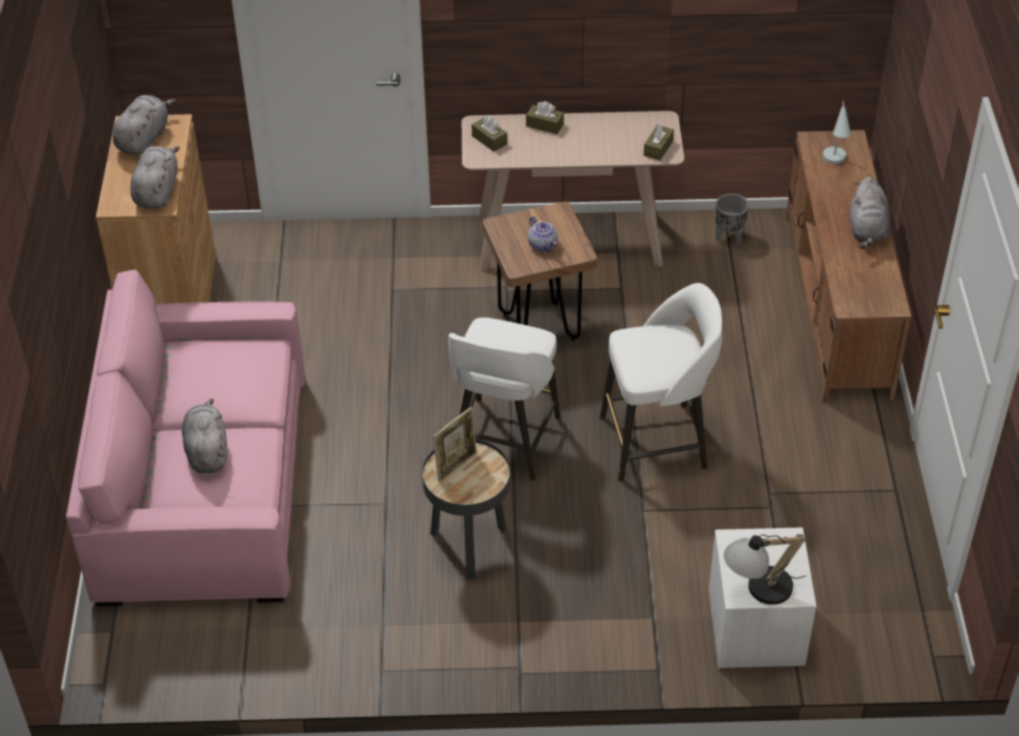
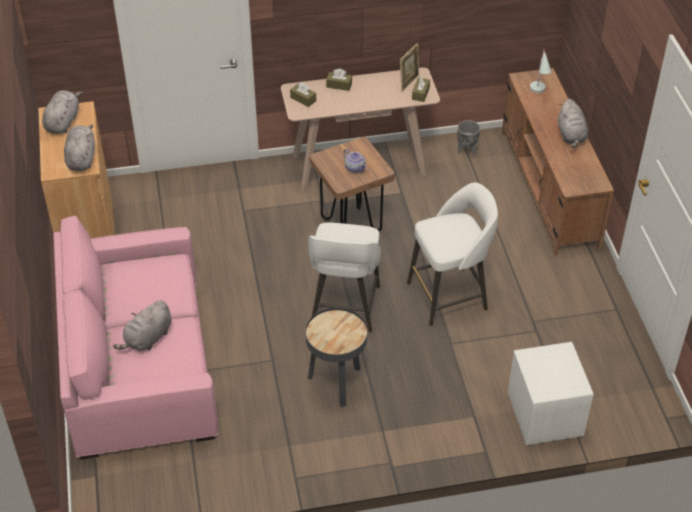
camera: 10 degrees left, 0 degrees up
grey plush toy [182,399,227,473] -> grey plush toy turned 120 degrees counterclockwise [113,300,172,350]
picture frame [433,407,477,483] -> picture frame moved to [400,43,419,92]
table lamp [724,534,806,605] -> none

